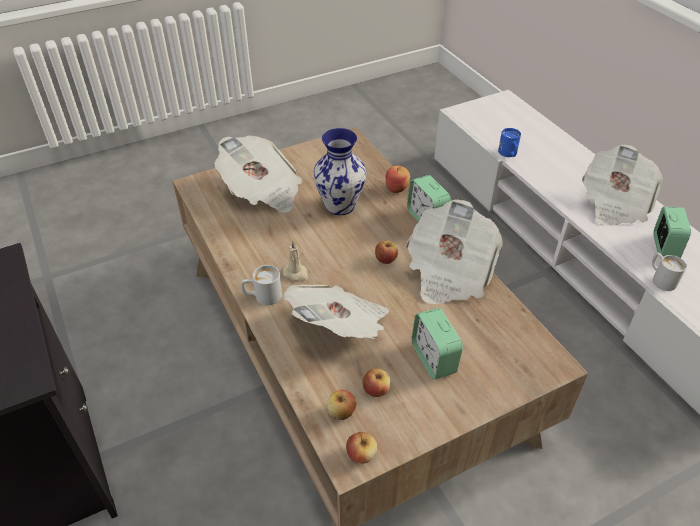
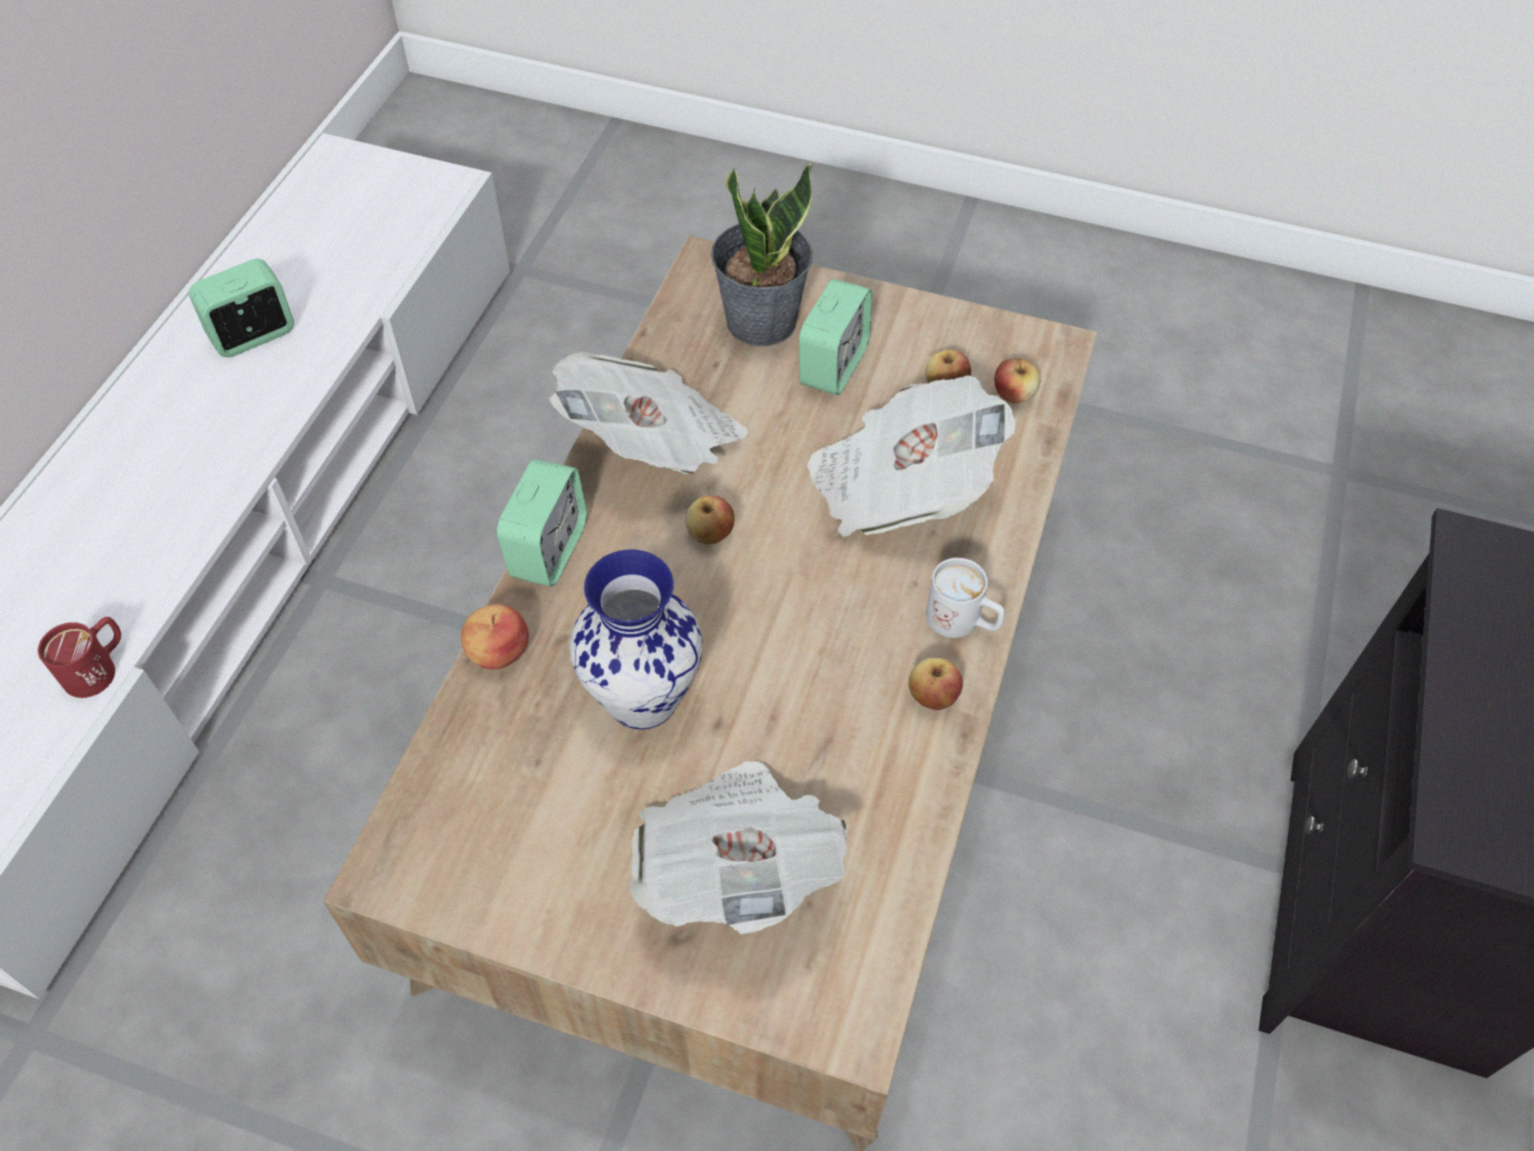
camera: 135 degrees left, 10 degrees up
beige candle [283,241,308,281] -> none
apple [346,432,377,464] -> apple moved to [909,658,963,710]
blue mug [498,128,521,157] -> red mug [38,617,121,698]
newspaper [582,144,663,226] -> none
white mug [652,253,687,291] -> none
none -> potted plant [711,163,813,346]

